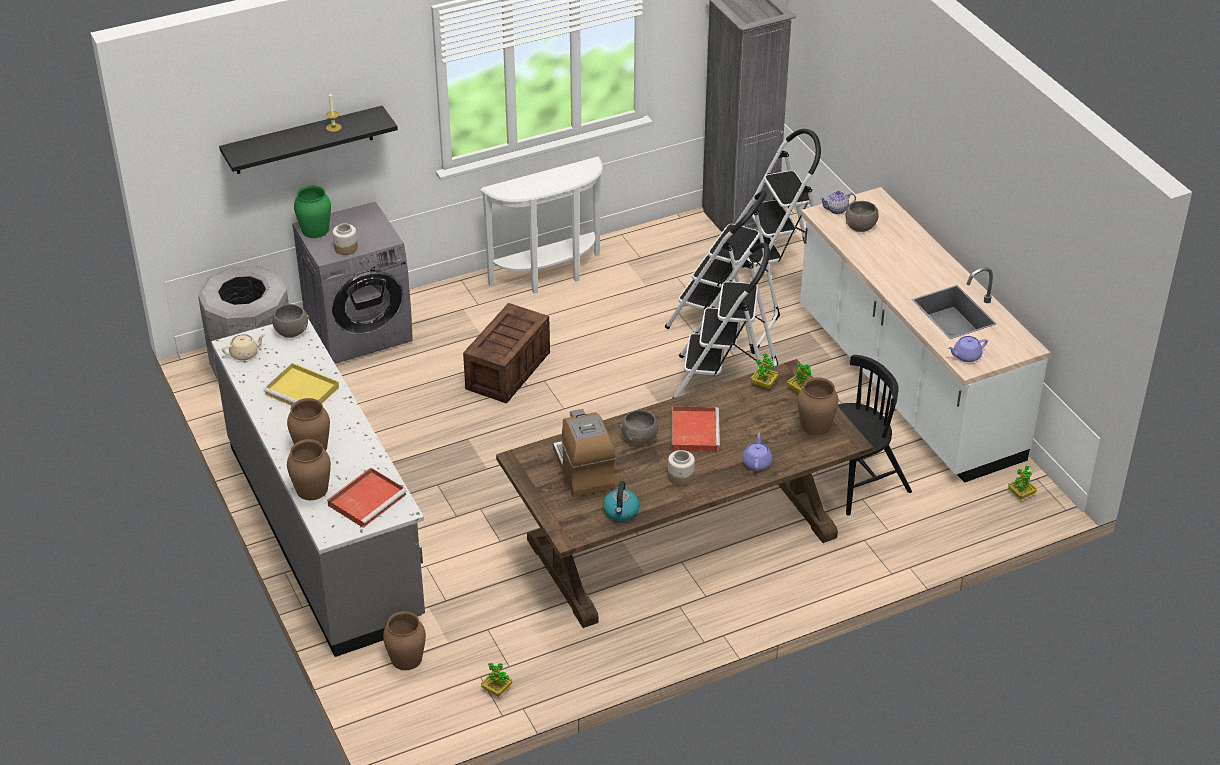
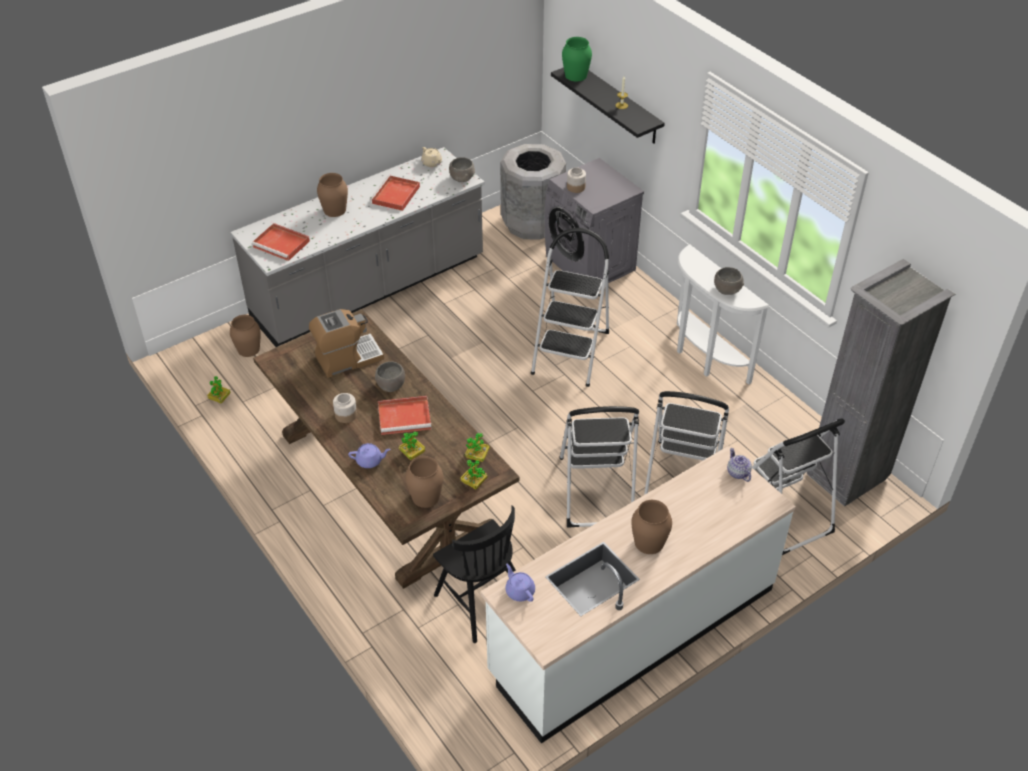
camera: 80 degrees right, 5 degrees up
yellow tray [264,363,339,406] -> red tray [370,175,420,211]
brown vase [287,439,331,500] -> brown vase moved to [631,500,672,554]
green vase [294,185,331,238] -> green vase moved to [562,37,592,82]
crate [463,303,550,404] -> step ladder [531,228,609,387]
kettle [603,481,639,521] -> none
grey bowl [846,201,879,232] -> grey bowl moved to [714,267,744,295]
potted plant [1008,466,1037,500] -> potted plant moved to [399,432,425,460]

